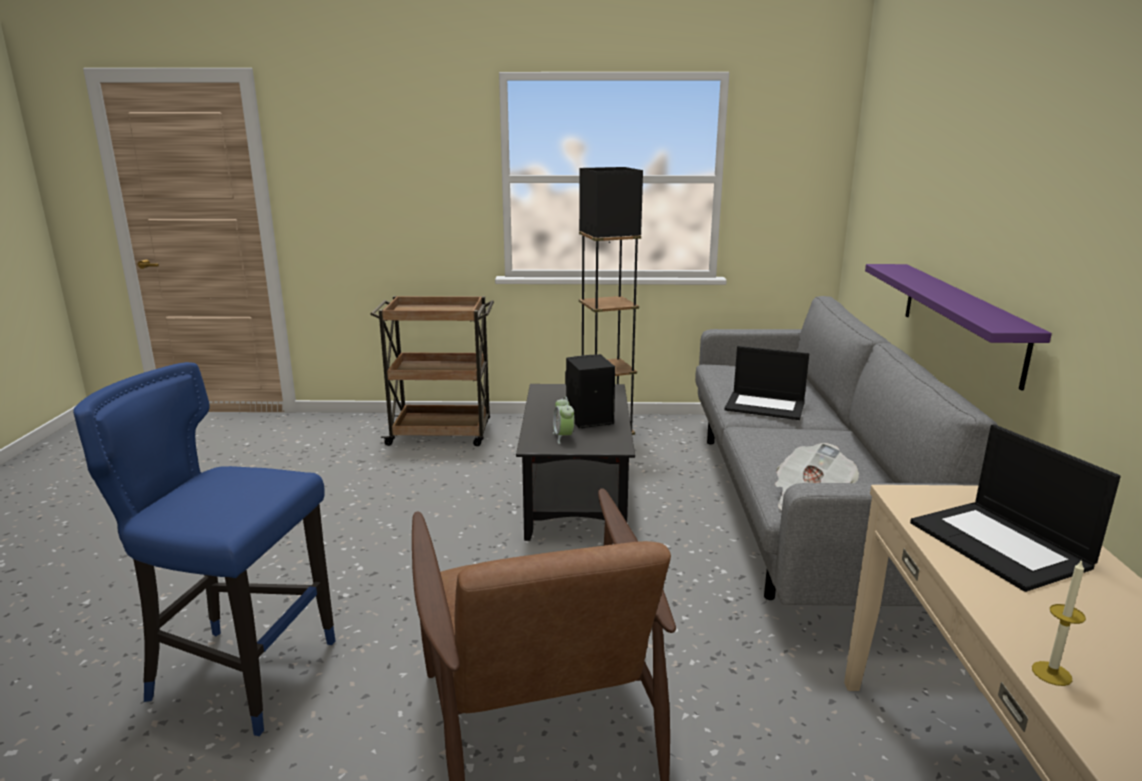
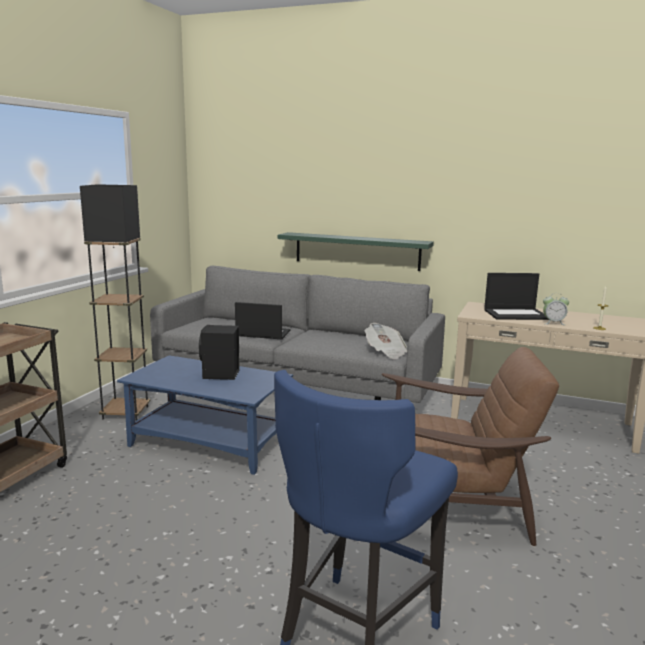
camera: 70 degrees left, 5 degrees down
black coffee table [516,384,635,541] -> blue coffee table [117,355,293,475]
alarm clock [553,396,574,444] -> alarm clock moved to [543,296,569,325]
laptop [724,346,809,420] -> laptop turned 120 degrees counterclockwise [235,302,290,339]
purple shelf [865,264,1052,391] -> green shelf [278,232,434,271]

